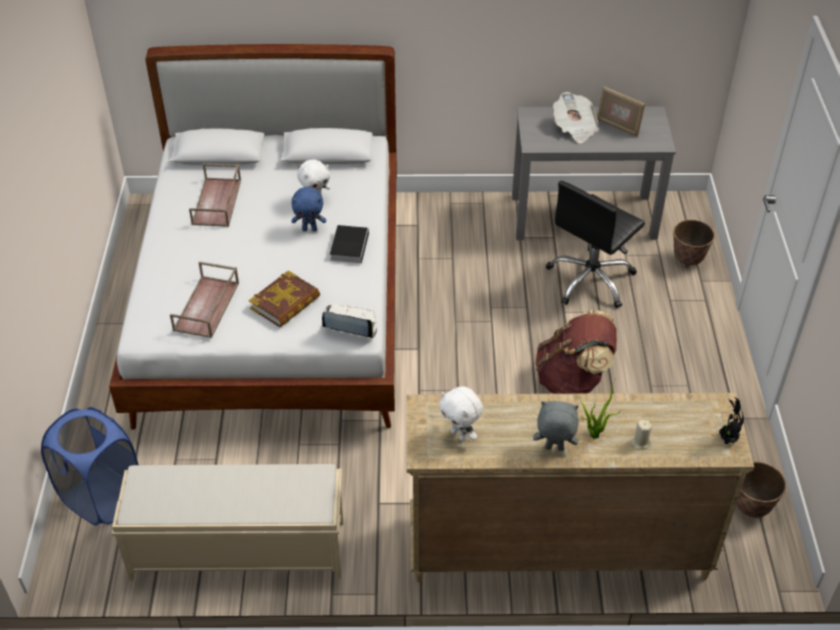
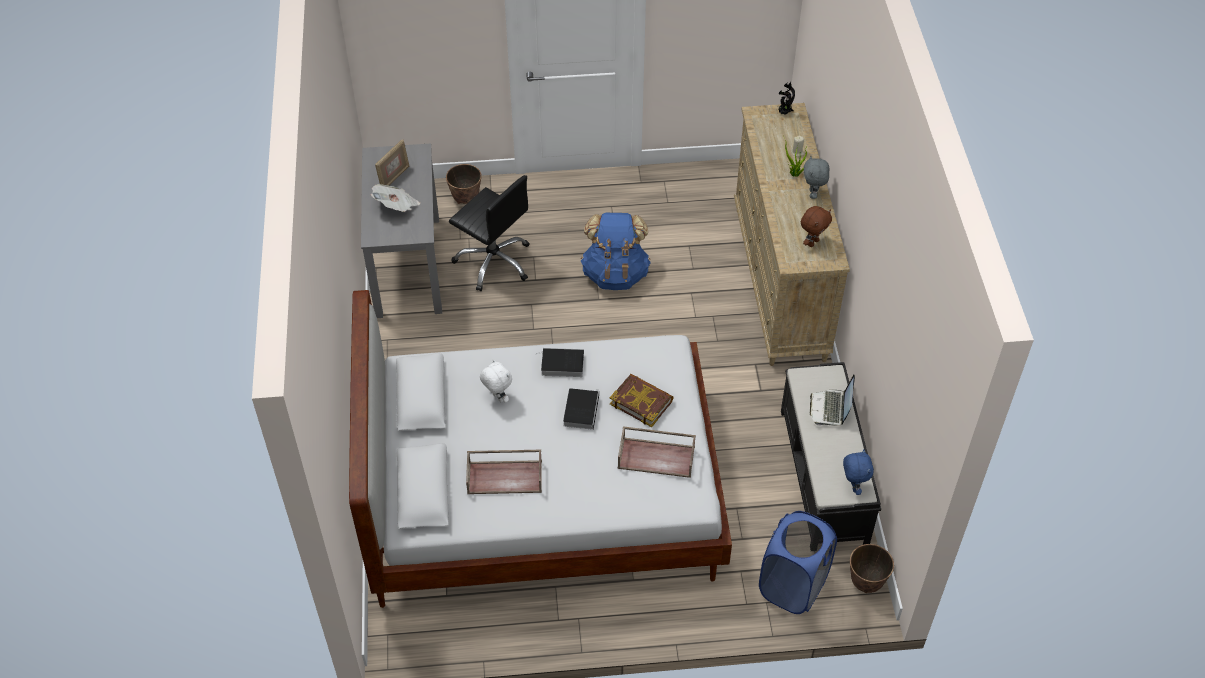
camera: 95 degrees left, 5 degrees up
beige bench [111,464,344,581] -> black bench [781,362,881,545]
blue plush toy [291,187,326,231] -> blue plush toy moved to [843,449,874,495]
laptop [322,304,377,339] -> laptop moved to [810,374,855,426]
white plush toy [439,386,483,442] -> brown plush toy [801,206,832,247]
brown backpack [536,310,617,394] -> blue backpack [581,213,651,290]
planter [736,461,786,518] -> planter moved to [850,544,894,593]
none -> book [563,388,599,430]

